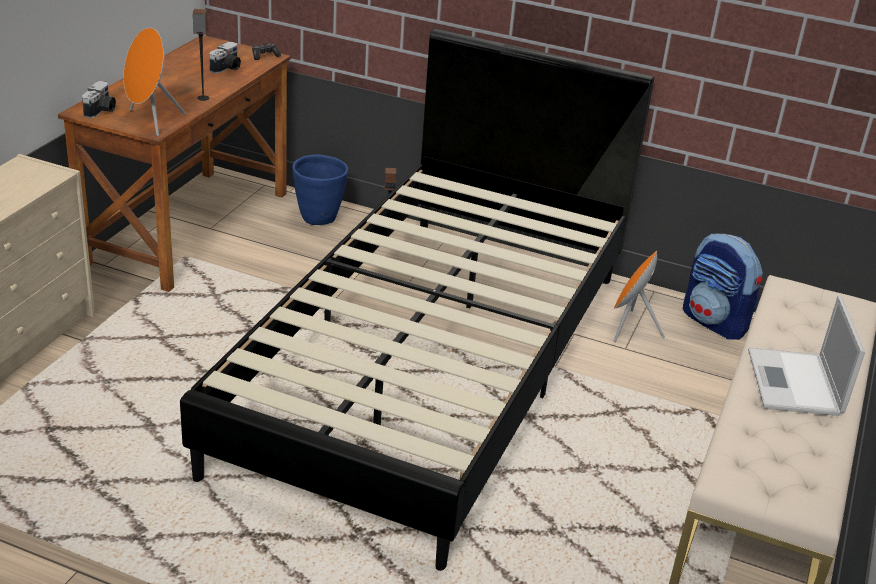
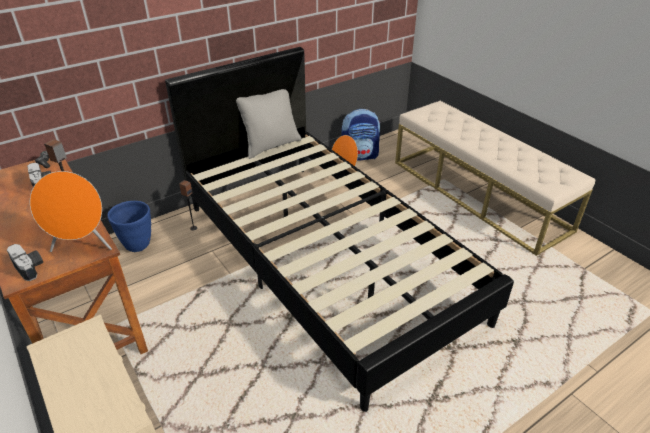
camera: 55 degrees left, 5 degrees up
laptop [748,295,865,416] -> none
none -> grey pillow [236,89,302,159]

